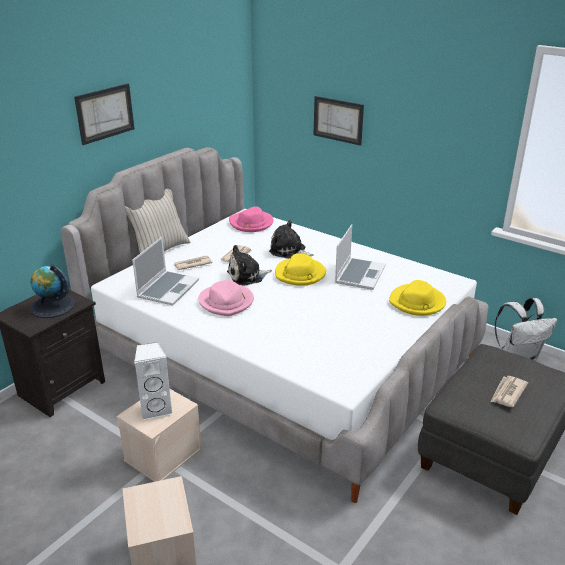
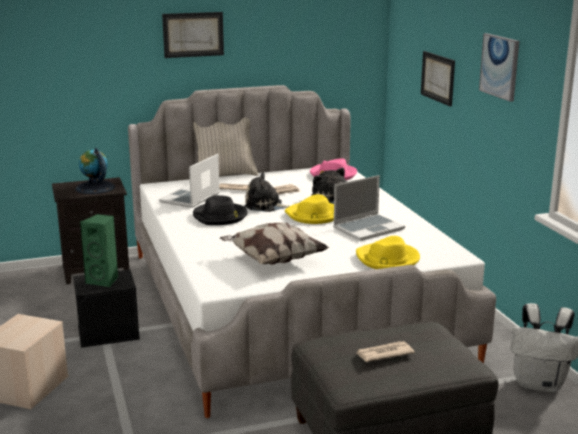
camera: 35 degrees right, 10 degrees down
beige storage box [117,388,202,482] -> black storage box [73,270,140,348]
laptop [132,237,199,305] -> laptop turned 150 degrees clockwise [159,154,220,208]
white speaker [134,342,173,420] -> green speaker [80,214,119,287]
pink hat [198,280,254,316] -> black hat [193,195,248,225]
none -> pillow [220,223,329,265]
none -> picture [479,33,519,102]

